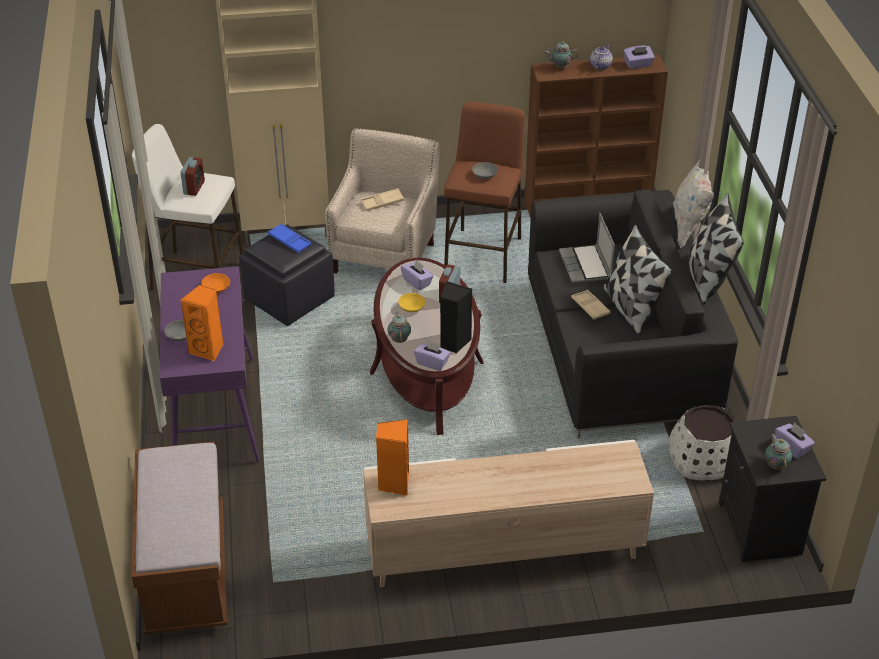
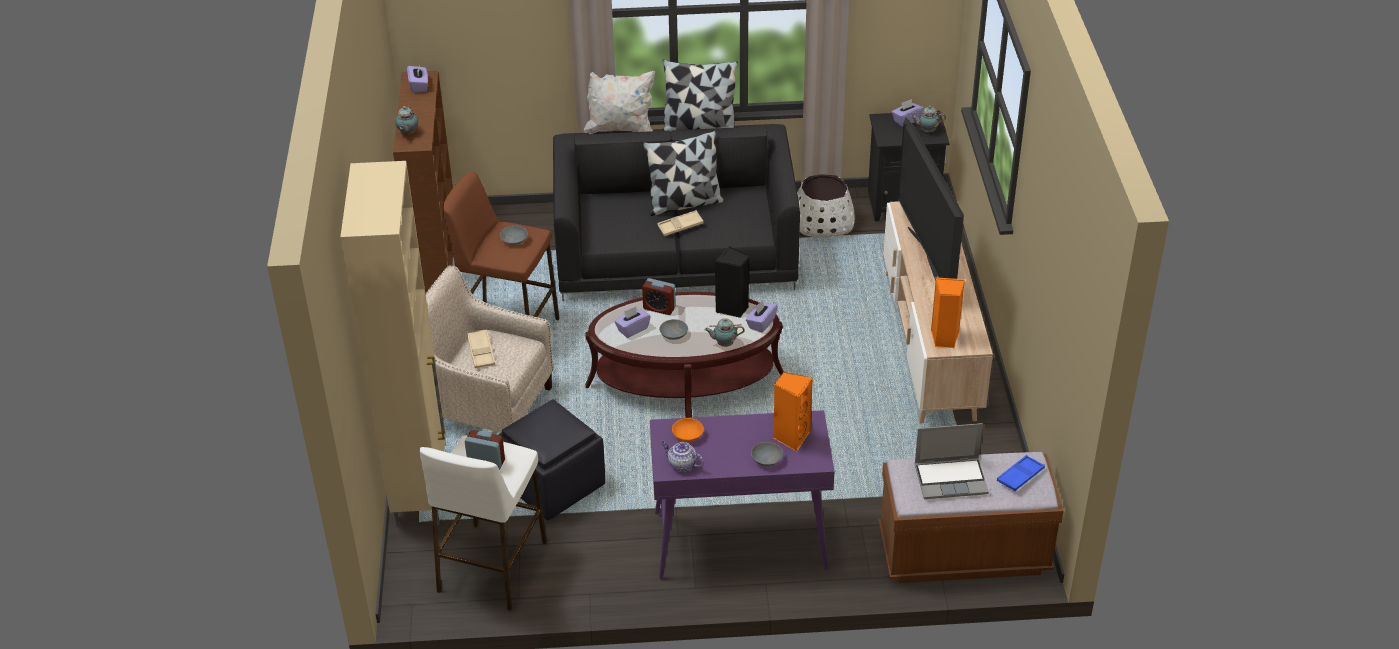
camera: 85 degrees left, 0 degrees up
blue tray [268,223,311,253] -> blue tray moved to [997,455,1045,491]
yellow bowl [398,293,426,312] -> grey bowl [659,319,688,340]
laptop [559,213,615,283] -> laptop moved to [914,423,989,499]
teapot [590,44,613,70] -> teapot moved to [661,442,704,472]
none -> television [898,117,964,281]

